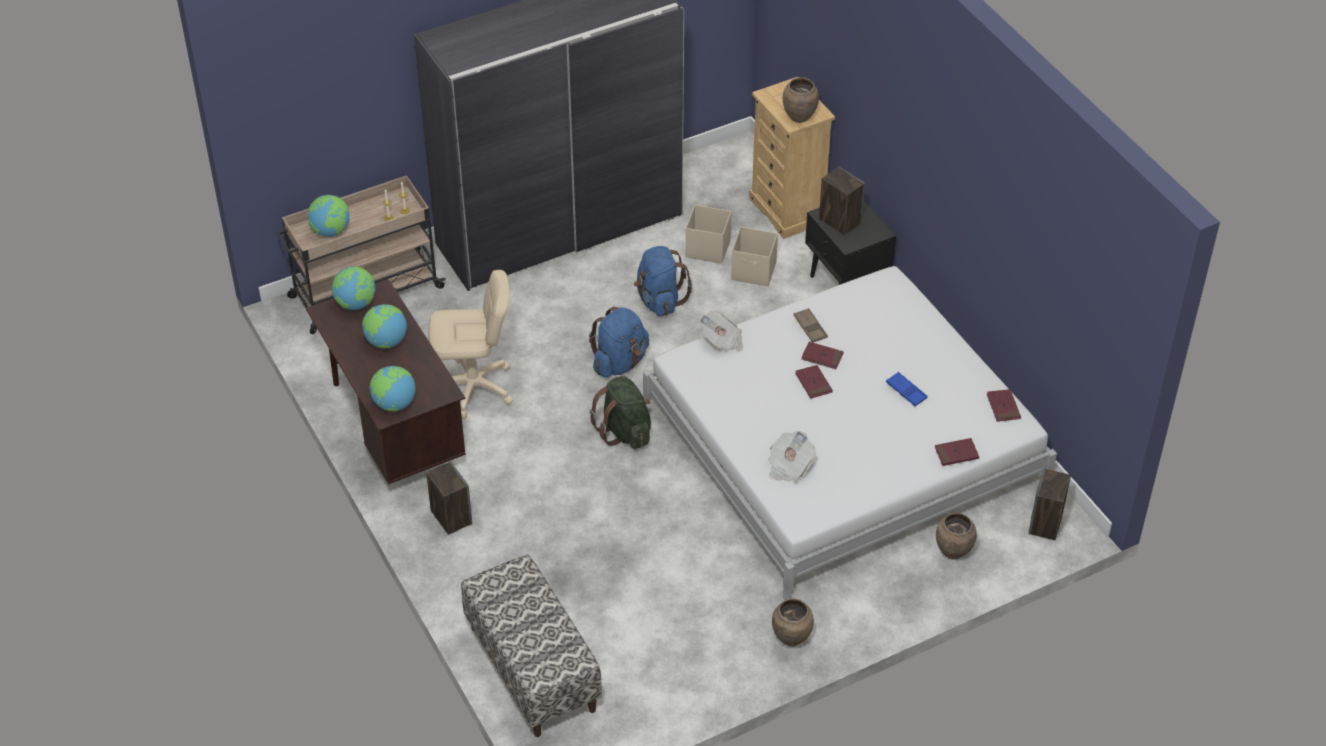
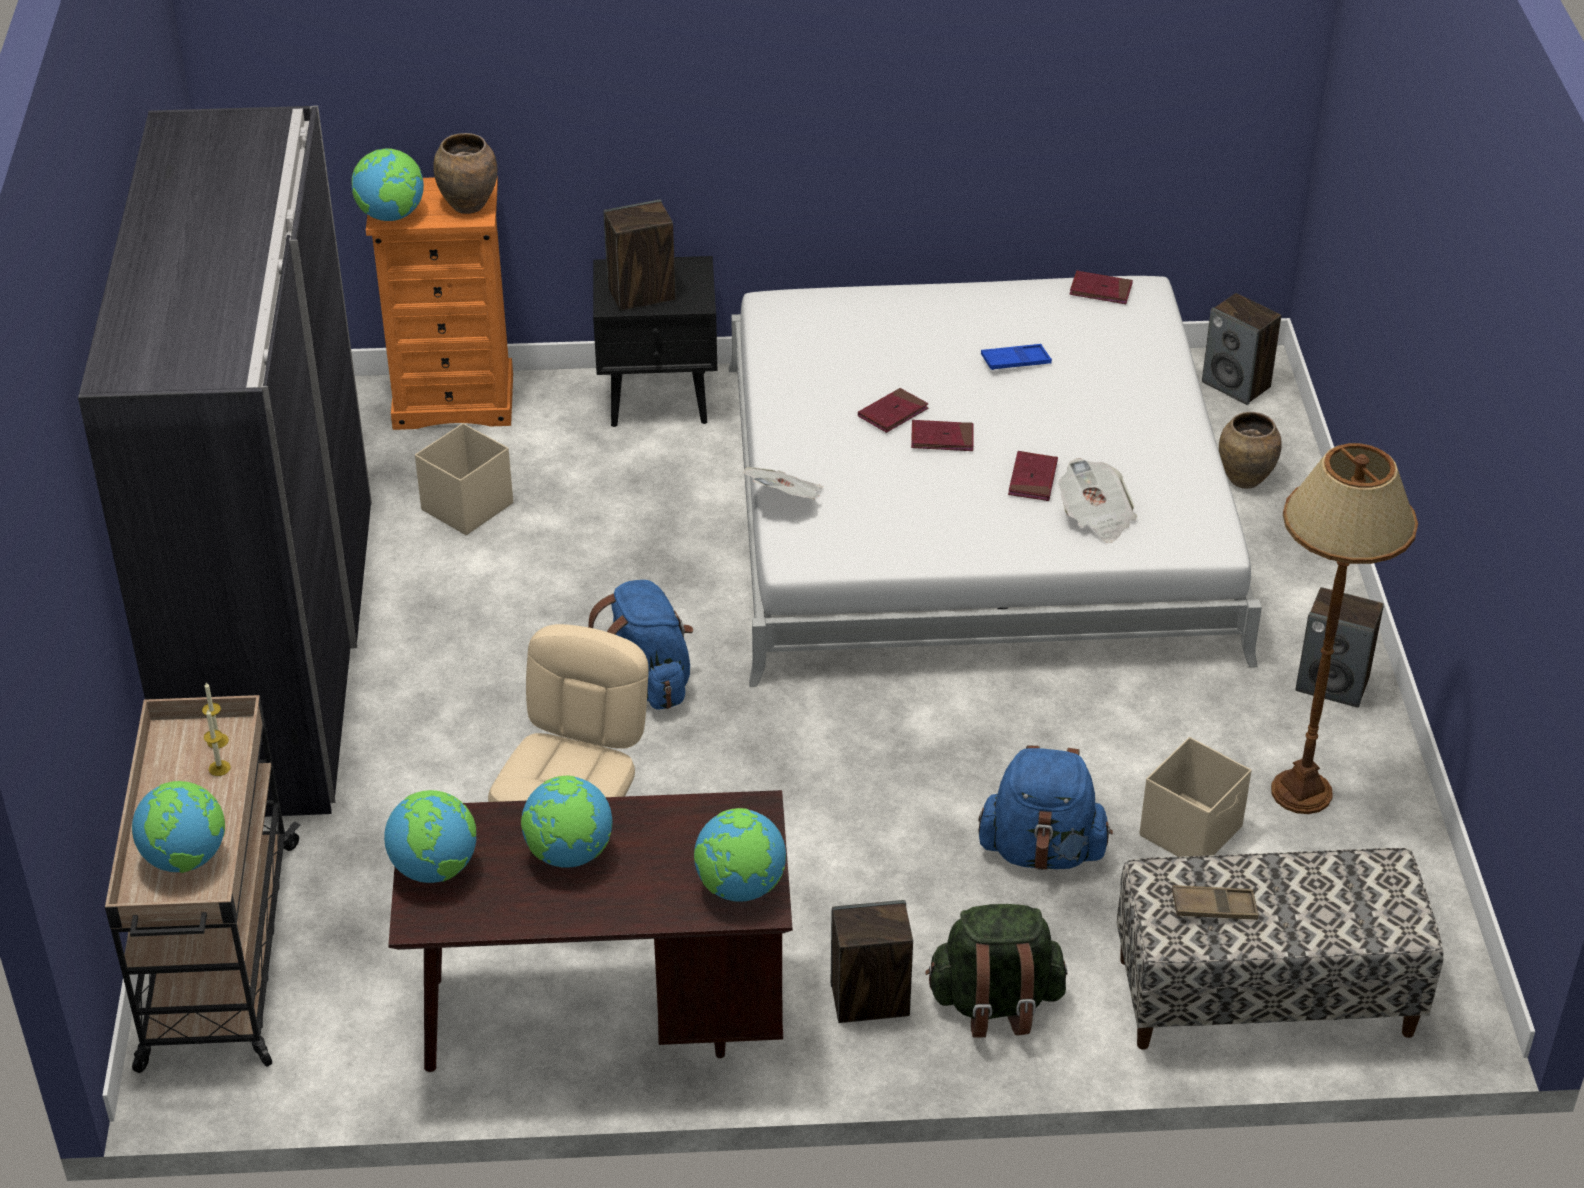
camera: 65 degrees left, 5 degrees down
green backpack [590,376,651,449] -> green backpack moved to [925,904,1068,1038]
blue backpack [634,246,692,316] -> blue backpack moved to [978,746,1113,870]
beige storage box [731,227,778,286] -> beige storage box moved to [1139,737,1252,857]
beige dresser [749,77,835,239] -> orange dresser [366,177,513,430]
brown vase [772,599,814,647] -> speaker [1296,587,1384,708]
brown tray [794,308,828,342] -> brown tray moved to [1172,885,1259,920]
red book [935,438,979,466] -> red book moved to [1008,451,1058,501]
none -> globe [352,148,424,221]
none -> brown floor lamp [1271,443,1418,814]

